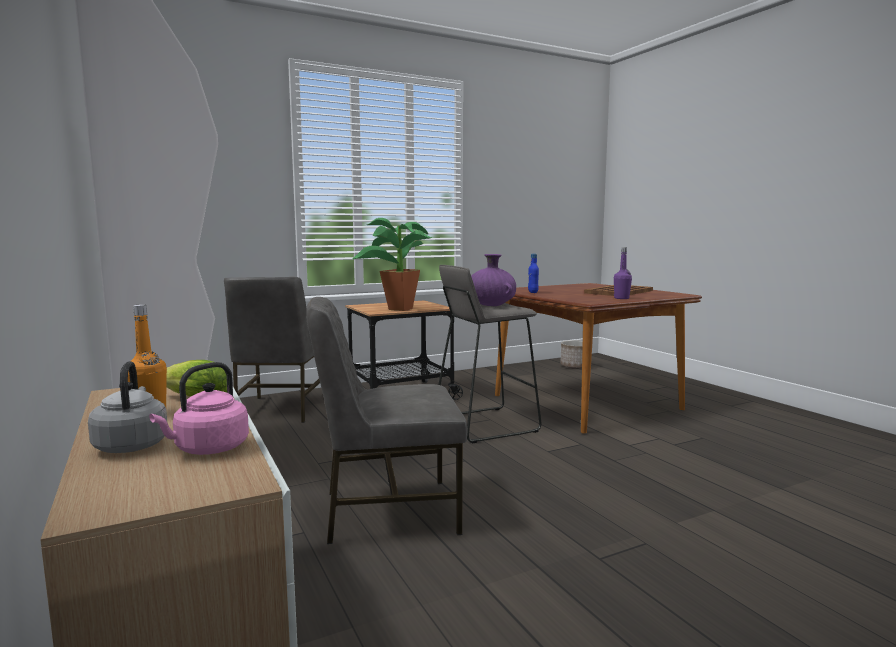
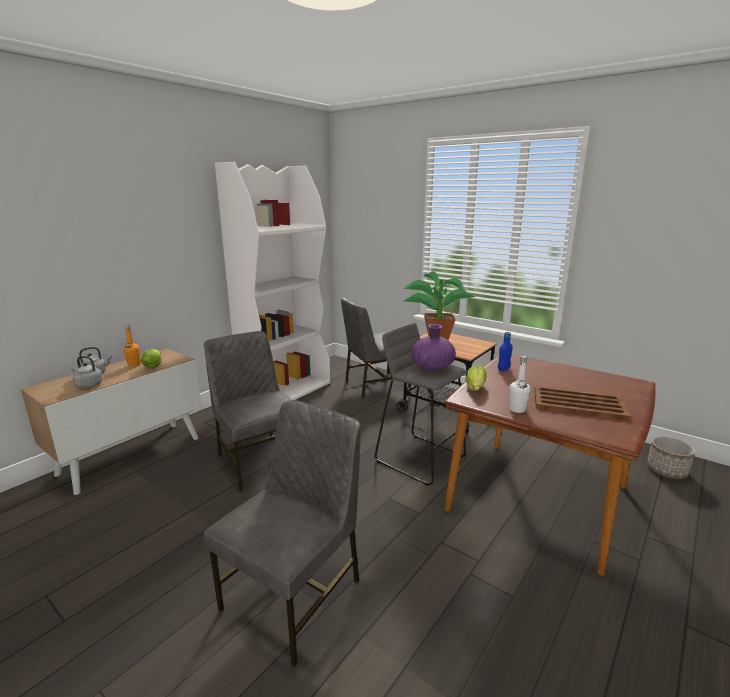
camera: 65 degrees right, 10 degrees up
pink kettle [149,362,249,455] -> grey kettle [71,356,103,388]
purple bottle [614,247,632,299] -> white bottle [509,356,530,413]
none -> grey chair [204,400,361,667]
none -> lettuce [466,365,487,391]

